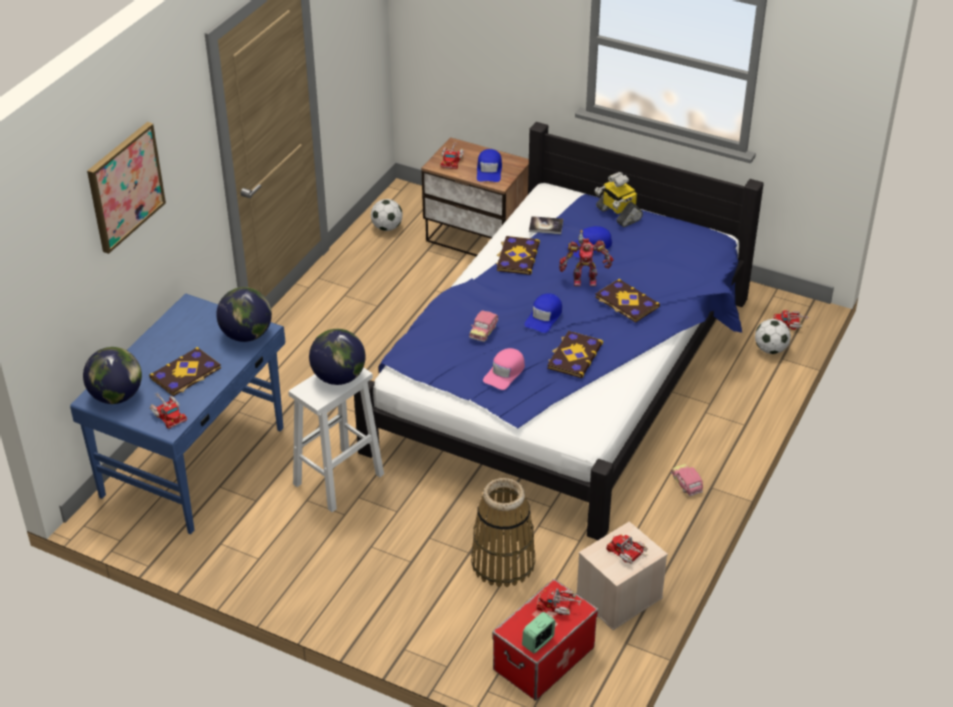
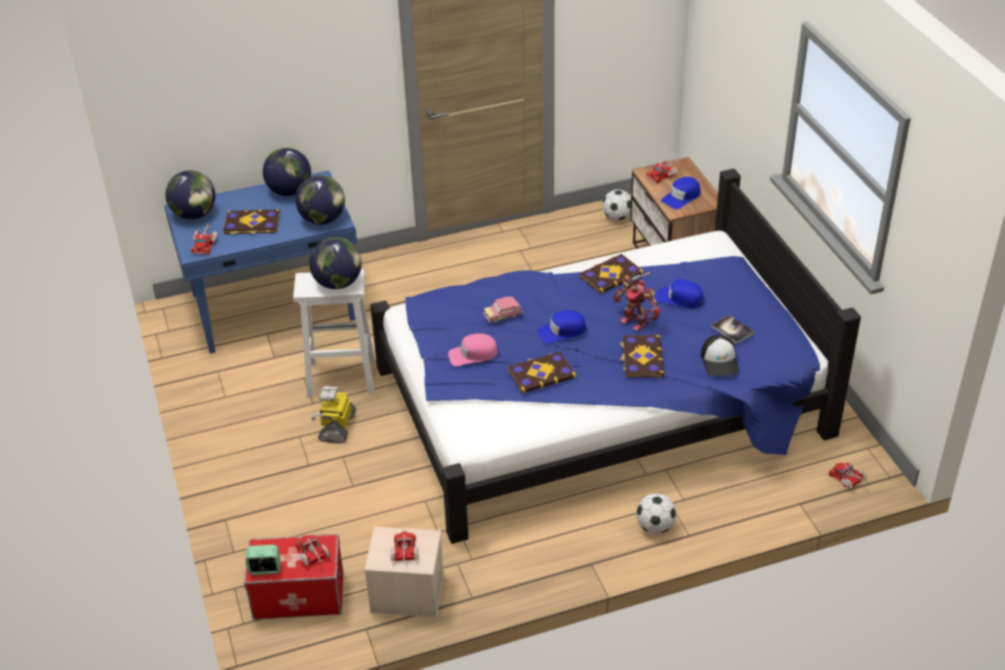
camera: 45 degrees right, 0 degrees up
picture [87,122,166,254] -> none
basket [471,478,536,587] -> none
book [529,216,563,234] -> book moved to [711,315,754,345]
toy robot [595,172,643,227] -> toy robot moved to [311,386,356,443]
toy car [671,464,703,496] -> none
football [755,319,791,354] -> football moved to [636,493,677,534]
none -> globe [263,148,311,196]
none -> cap [701,335,739,376]

